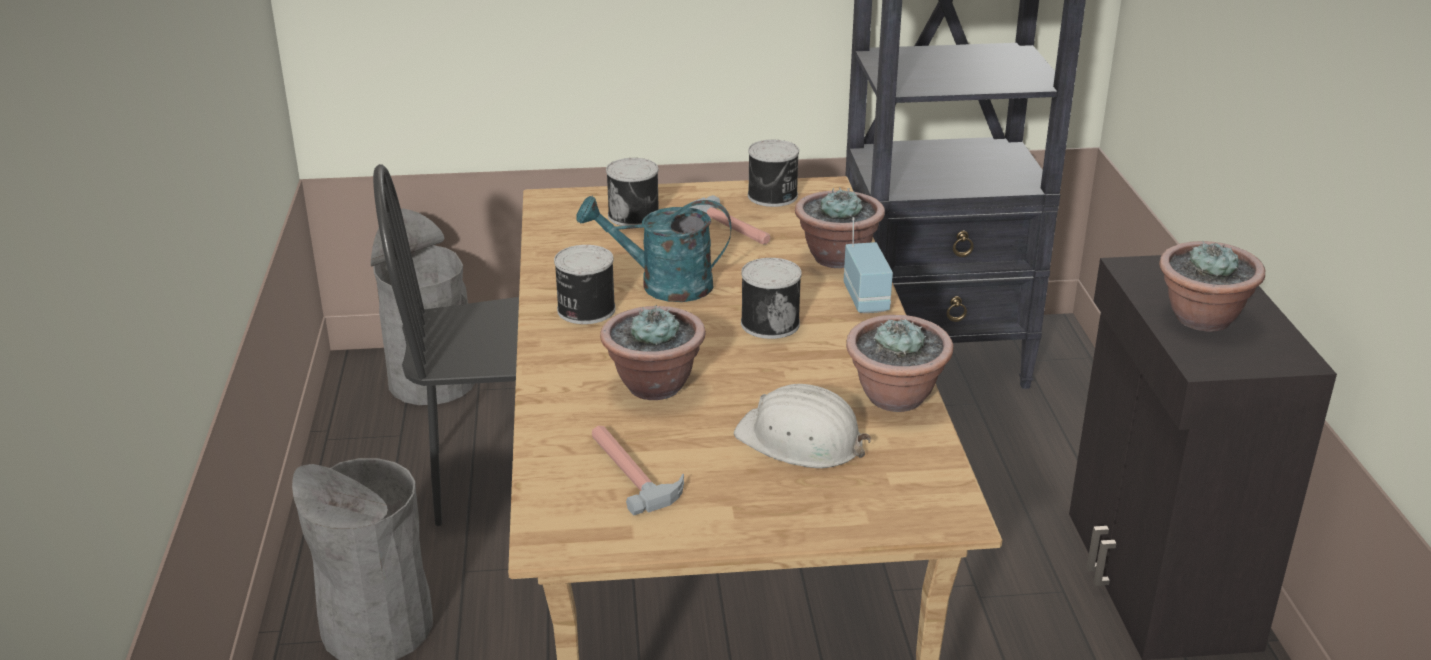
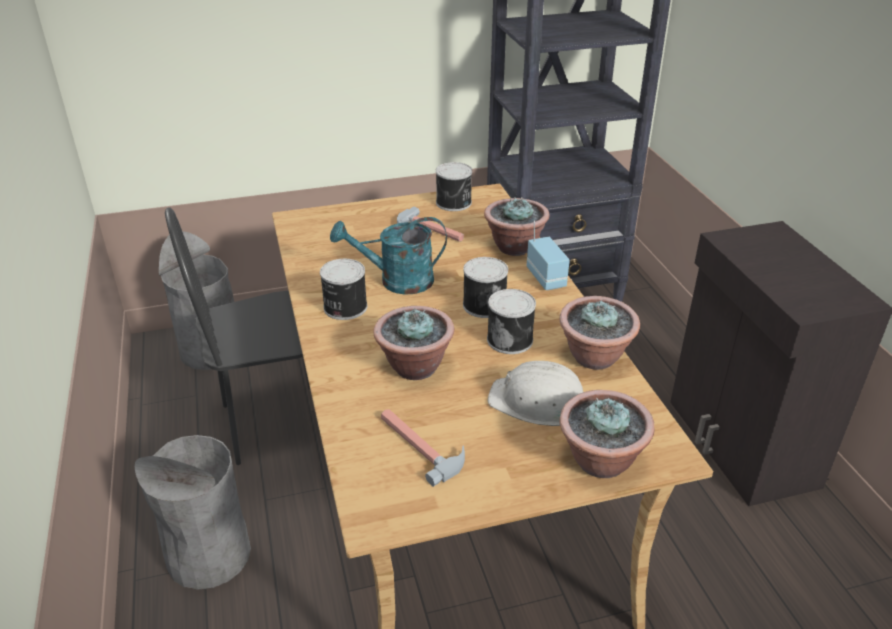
camera: 10 degrees left, 5 degrees up
can [606,158,659,226] -> can moved to [487,289,536,354]
potted plant [1159,241,1265,332] -> potted plant moved to [559,390,654,478]

